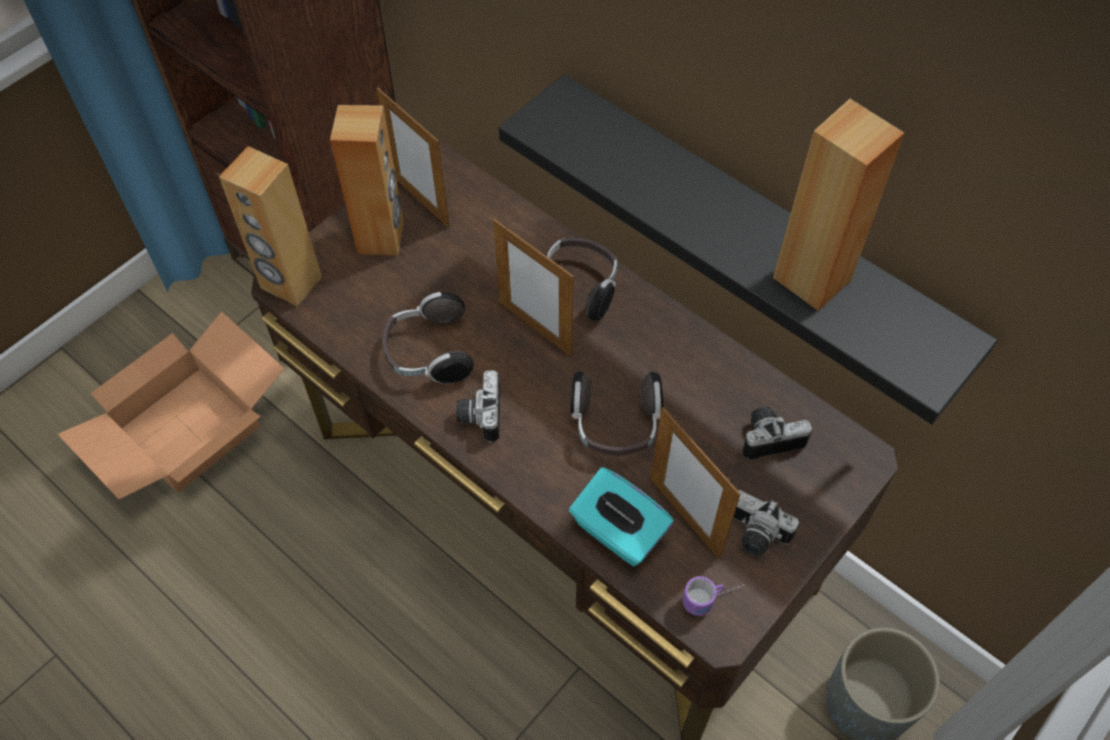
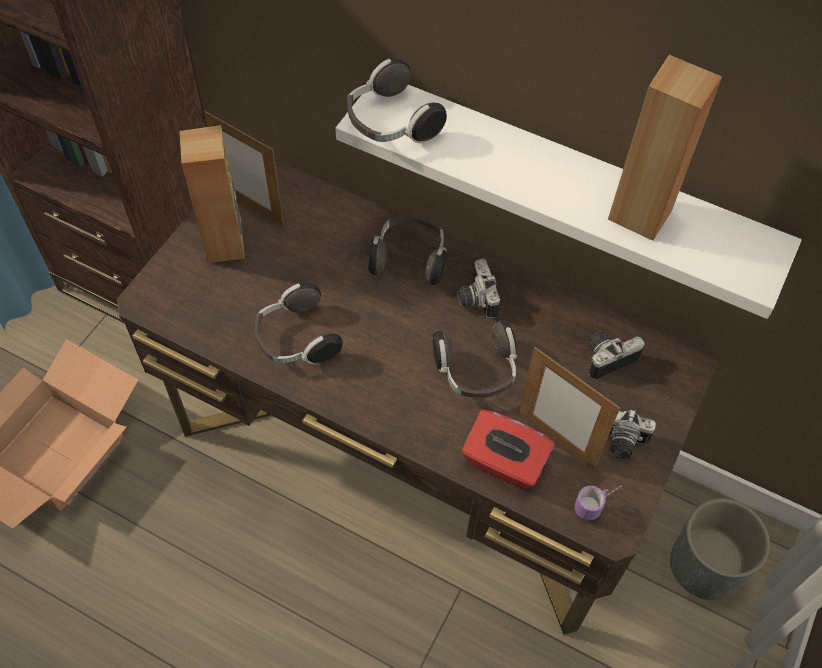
camera: 15 degrees left, 0 degrees up
brown speaker [219,146,322,306] -> none
camera [456,370,500,442] -> camera moved to [457,259,500,318]
picture frame [493,219,574,357] -> none
black shelf [499,74,997,424] -> white shelf [335,85,801,319]
turquoise tissue box [569,467,674,567] -> red tissue box [462,409,554,490]
none -> headphones [347,59,447,143]

